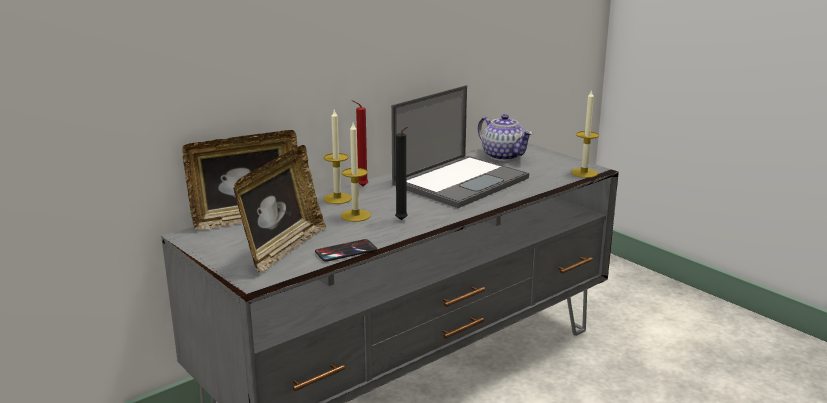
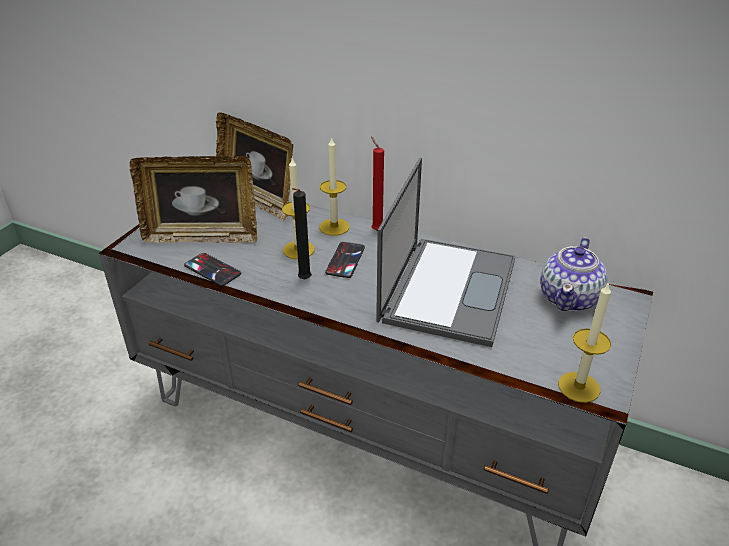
camera: 65 degrees right, 15 degrees up
laptop [391,85,529,208] -> laptop turned 90 degrees counterclockwise [376,158,515,347]
none -> phone [325,242,365,278]

